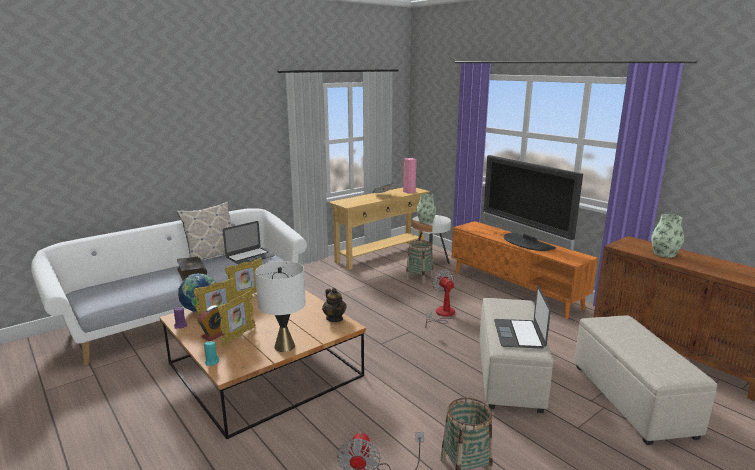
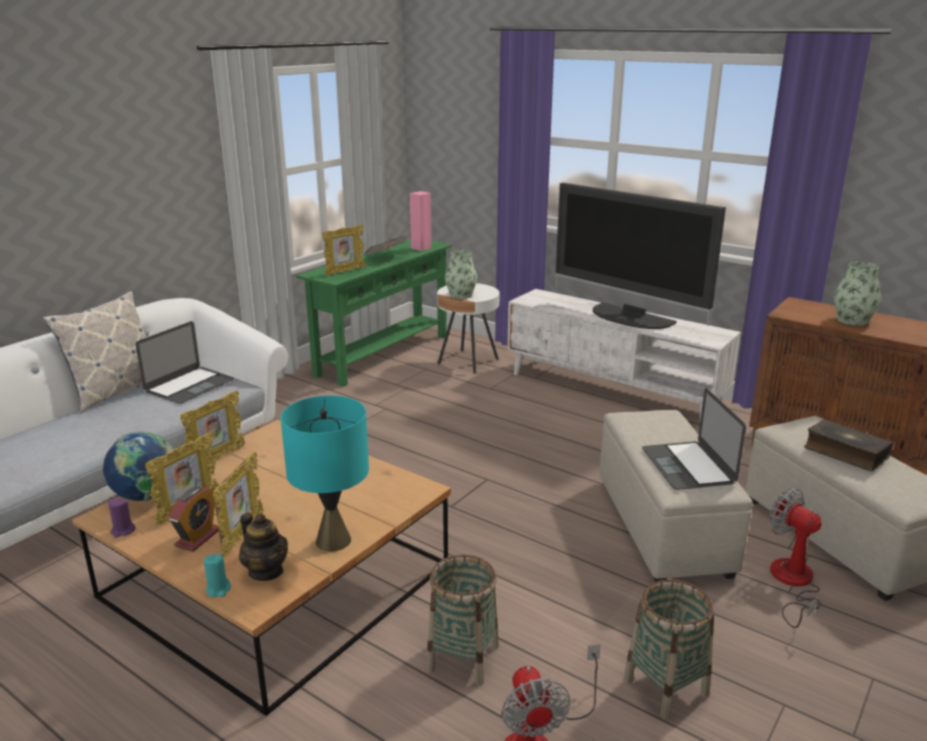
camera: 15 degrees left, 5 degrees up
book [177,257,207,281] -> book moved to [804,419,893,471]
white table lamp [255,261,306,352] -> turquoise table lamp [281,395,369,552]
teapot [322,288,347,322] -> teapot moved to [239,513,288,581]
beige console table [328,188,430,270] -> green console table [296,239,453,387]
basket [406,240,433,284] -> basket moved to [426,555,499,685]
fan [425,269,455,328] -> fan moved to [769,488,821,628]
orange tv stand [452,221,598,319] -> white tv stand [507,289,741,419]
none -> picture frame [322,224,365,276]

